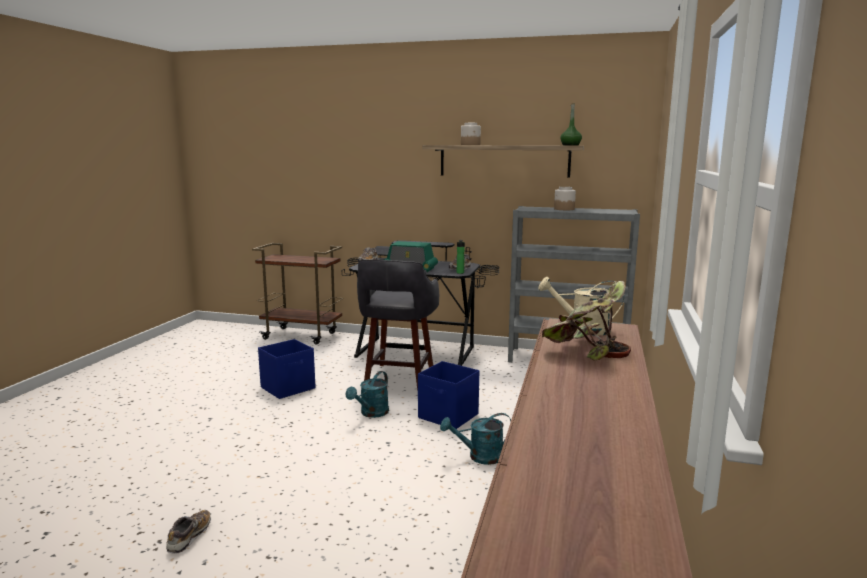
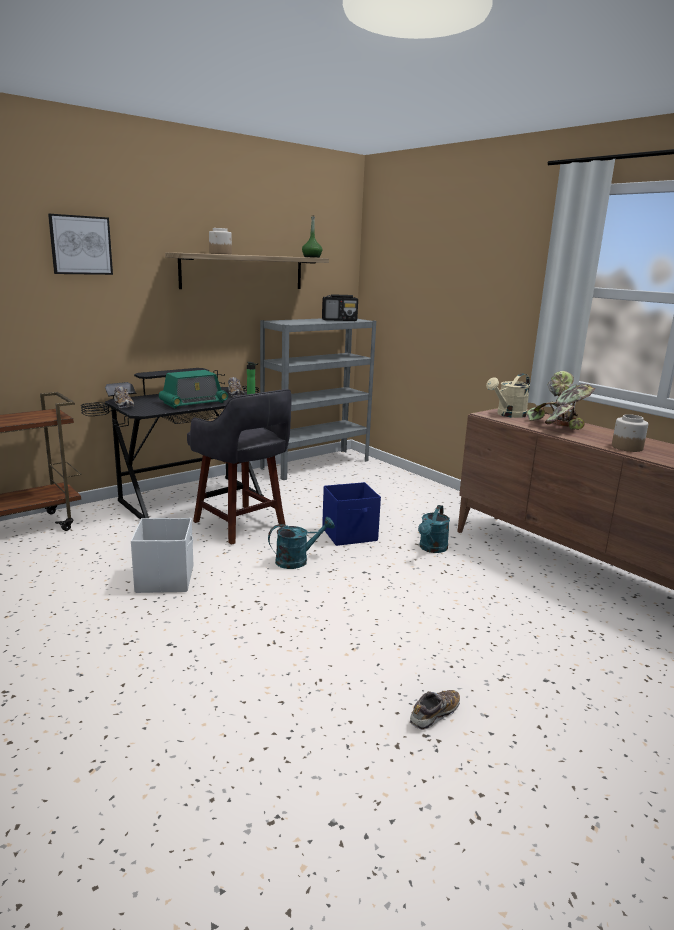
camera: 55 degrees left, 5 degrees up
shoe [166,510,211,554] -> shoe turned 90 degrees clockwise [410,690,460,730]
blue storage box [258,339,315,399] -> white storage box [131,518,193,593]
turquoise watering can [345,371,389,418] -> turquoise watering can turned 90 degrees counterclockwise [268,517,335,569]
jar [554,187,576,210] -> jar moved to [612,414,648,452]
none -> picture [48,214,113,275]
none -> radio [322,294,358,321]

